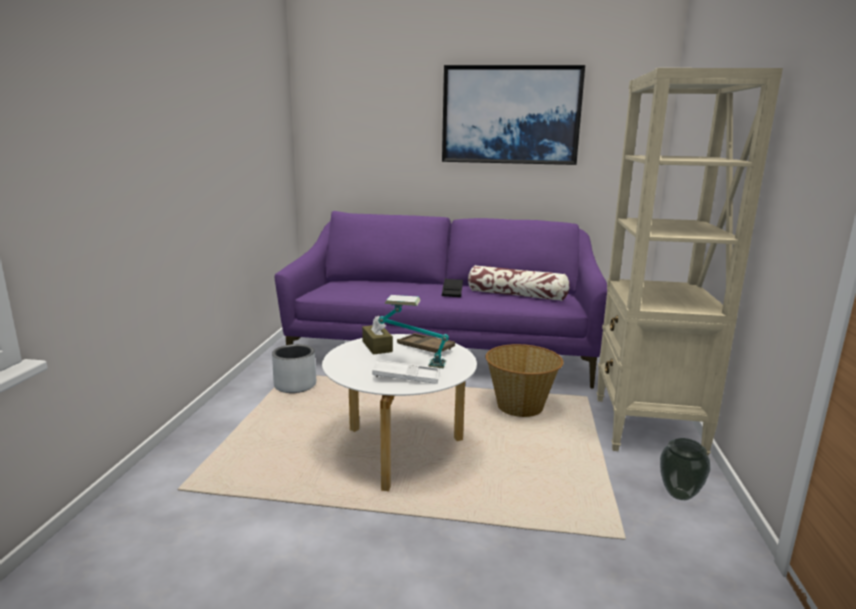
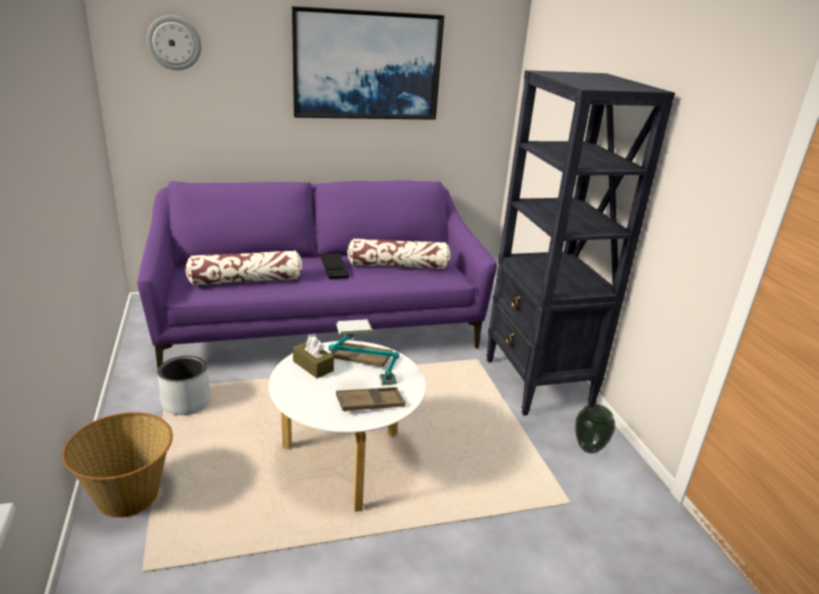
camera: 25 degrees left, 10 degrees up
white tray [372,360,440,384] -> brown tray [336,387,406,412]
basket [486,344,564,417] -> basket moved to [62,412,173,518]
beige bookcase [597,68,783,456] -> black bookcase [486,70,675,416]
none -> wall clock [147,15,202,70]
none -> pillow [185,250,303,286]

